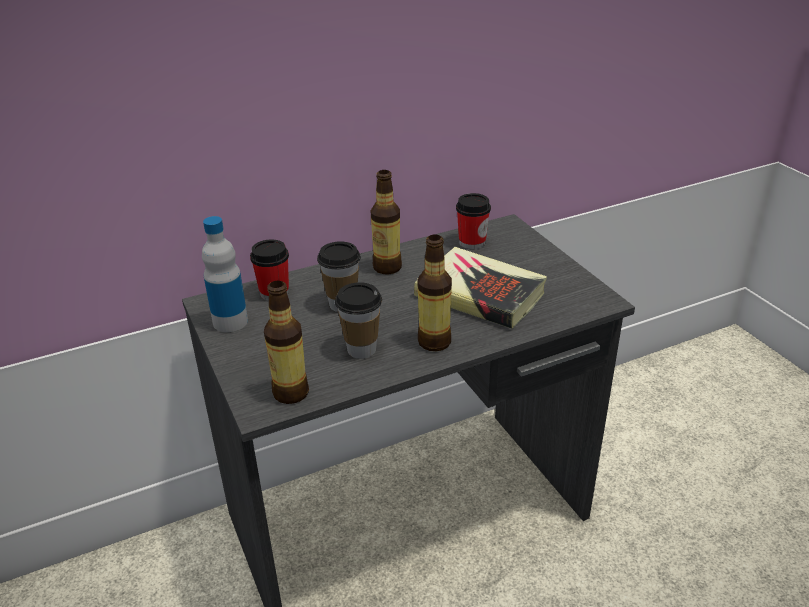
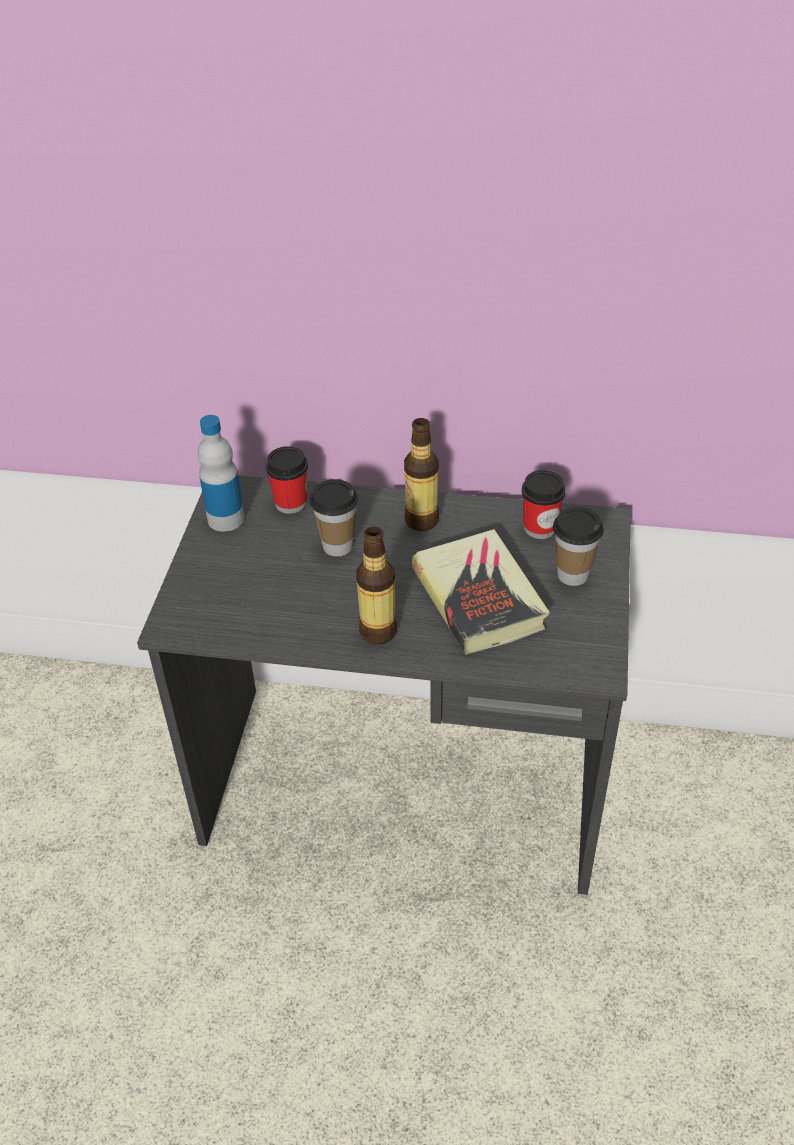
camera: 35 degrees right, 10 degrees up
bottle [264,281,309,404] -> none
cup [335,282,382,359] -> cup moved to [553,507,604,586]

